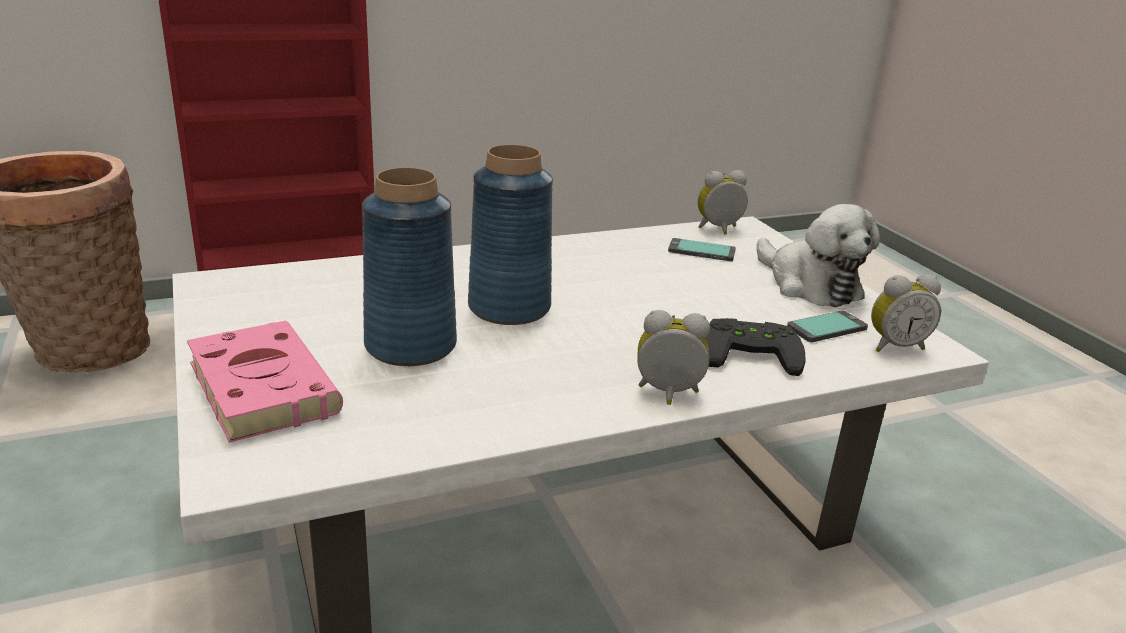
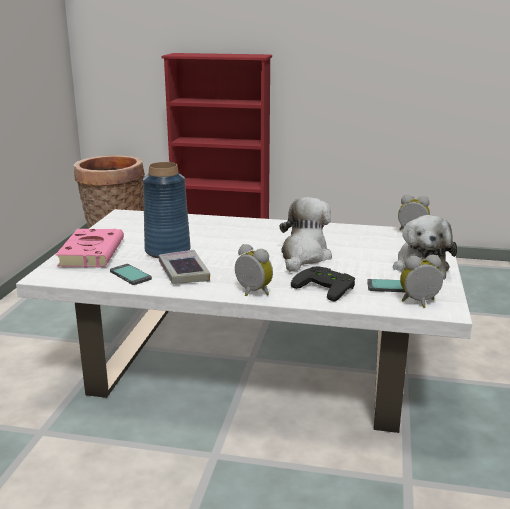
camera: 35 degrees right, 5 degrees down
blue vase [468,144,553,325] -> none
phone [668,238,736,261] -> phone moved to [110,264,152,285]
alarm clock [871,274,941,352] -> alarm clock turned 150 degrees clockwise [400,255,443,308]
none -> book [159,250,210,283]
none -> plush toy [279,197,332,272]

